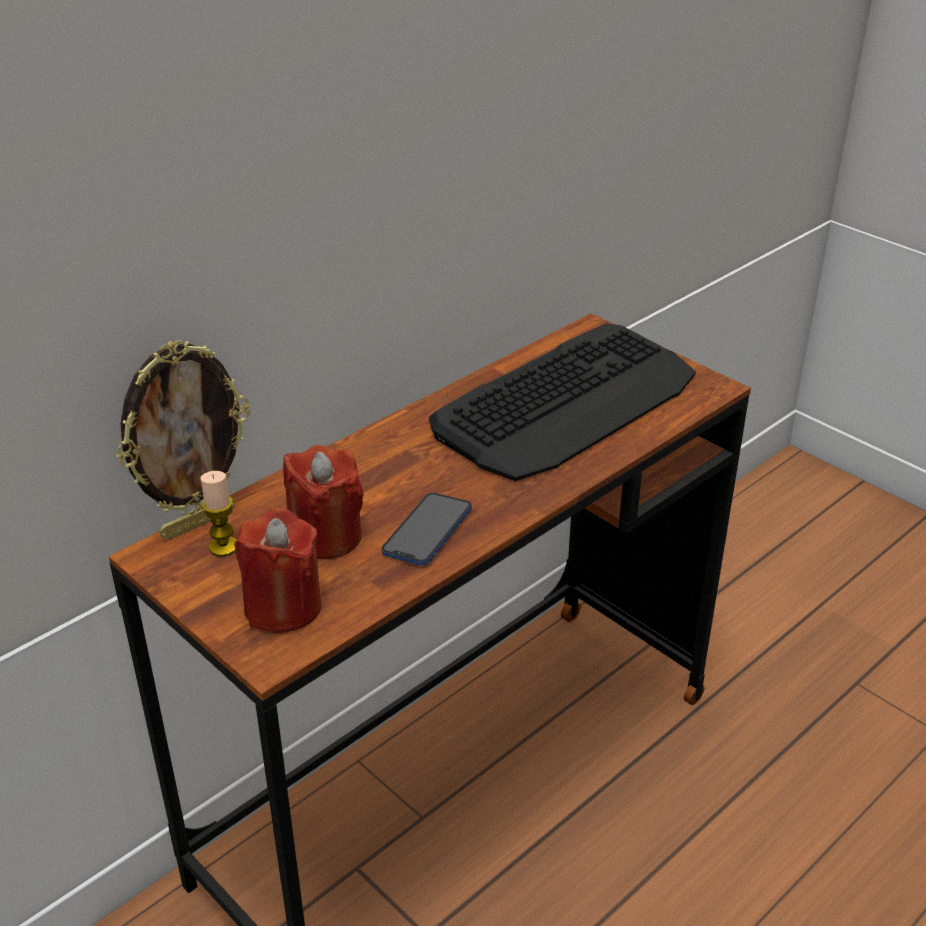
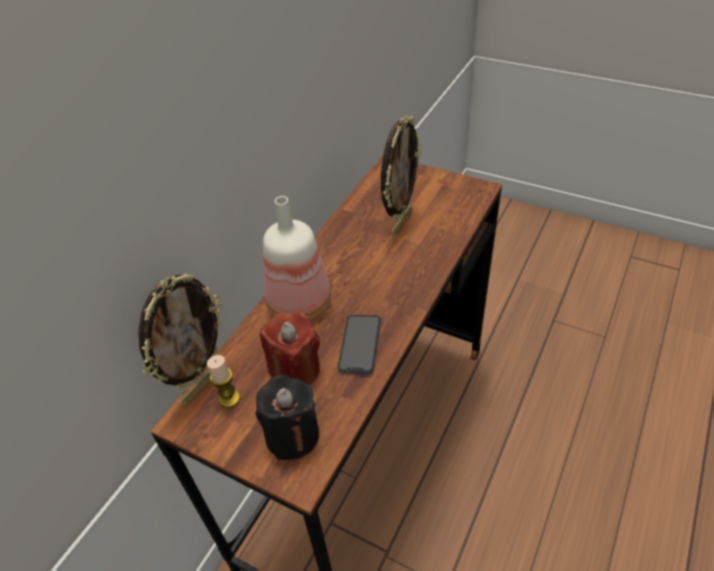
camera: 15 degrees left, 10 degrees up
red candle [234,508,321,633] -> black candle [255,375,319,460]
keyboard [429,323,696,481] -> picture frame [381,116,421,237]
none -> bottle [263,196,331,322]

